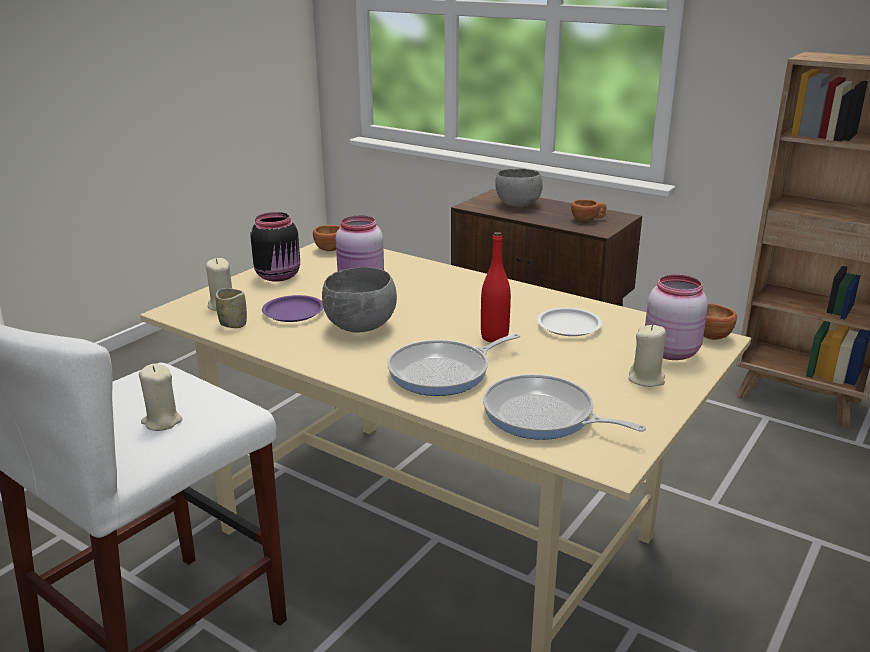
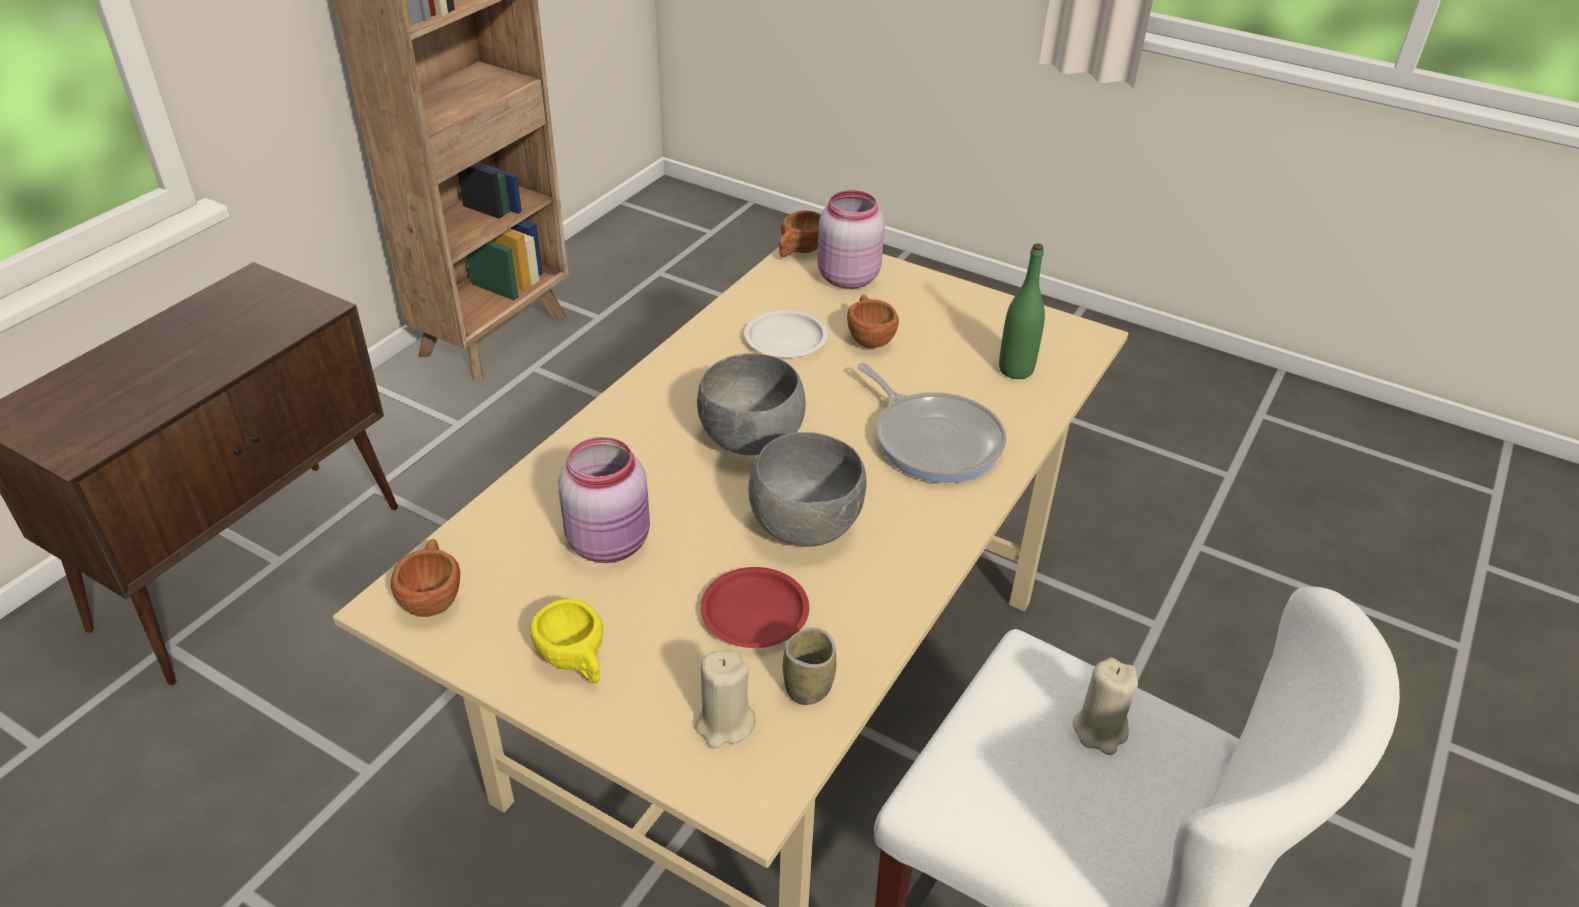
camera: 95 degrees left, 15 degrees up
black jar [250,212,300,282] -> yellow cup [530,599,603,684]
purple plate [262,295,324,322] -> red plate [700,567,809,648]
red bottle [481,232,511,342] -> none
frying pan [483,374,646,440] -> green bottle [999,243,1045,379]
grey bowl [495,169,543,207] -> grey bowl moved to [697,353,806,455]
brown cup [571,199,607,221] -> brown cup moved to [847,295,899,348]
beige candle [628,325,666,387] -> none

